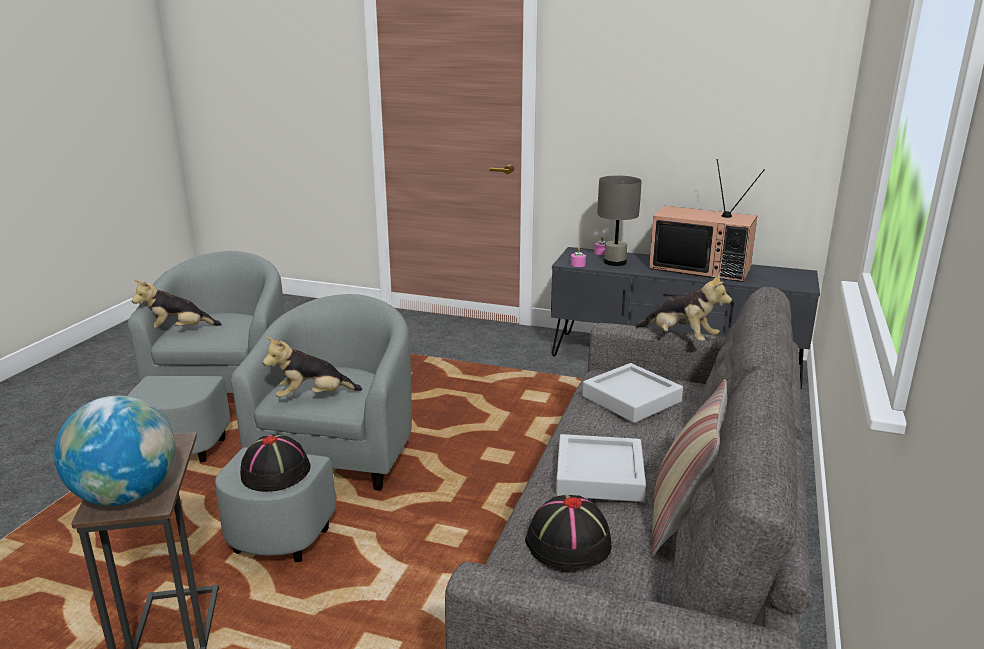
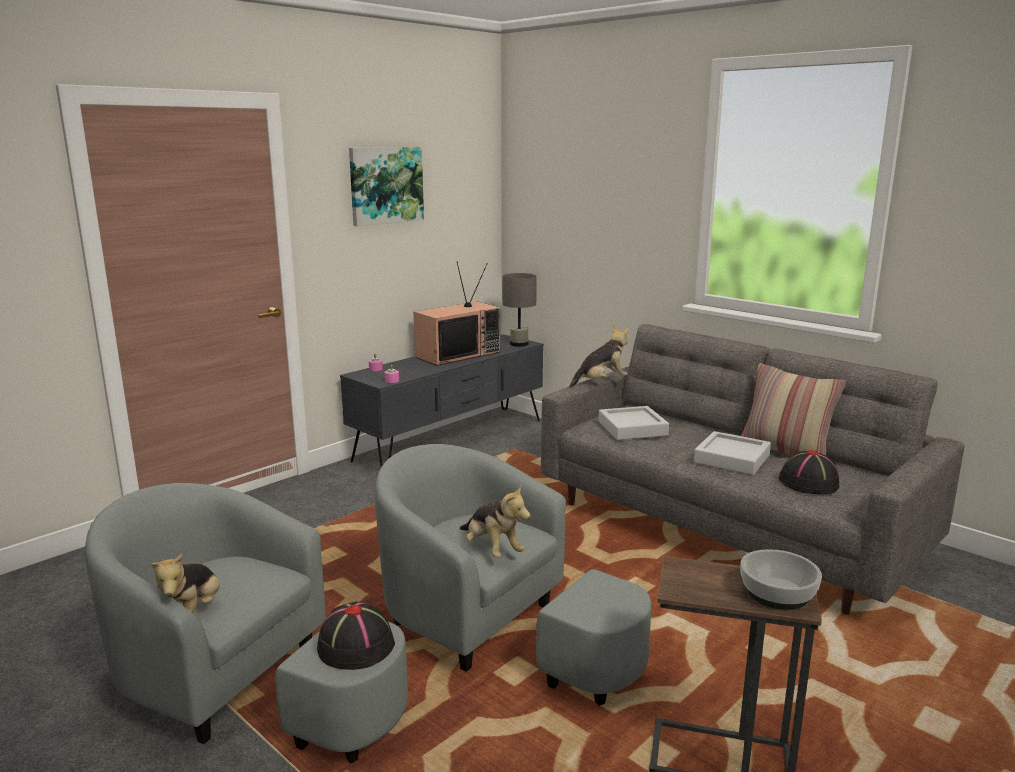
camera: 65 degrees left, 5 degrees down
globe [54,395,175,506] -> bowl [740,549,822,610]
black hat [240,434,311,492] -> black hat moved to [317,602,395,670]
plush toy [263,337,362,398] -> plush toy turned 45 degrees counterclockwise [460,485,531,557]
grey table lamp [597,175,642,266] -> grey table lamp moved to [502,273,537,347]
none -> picture [349,147,424,226]

